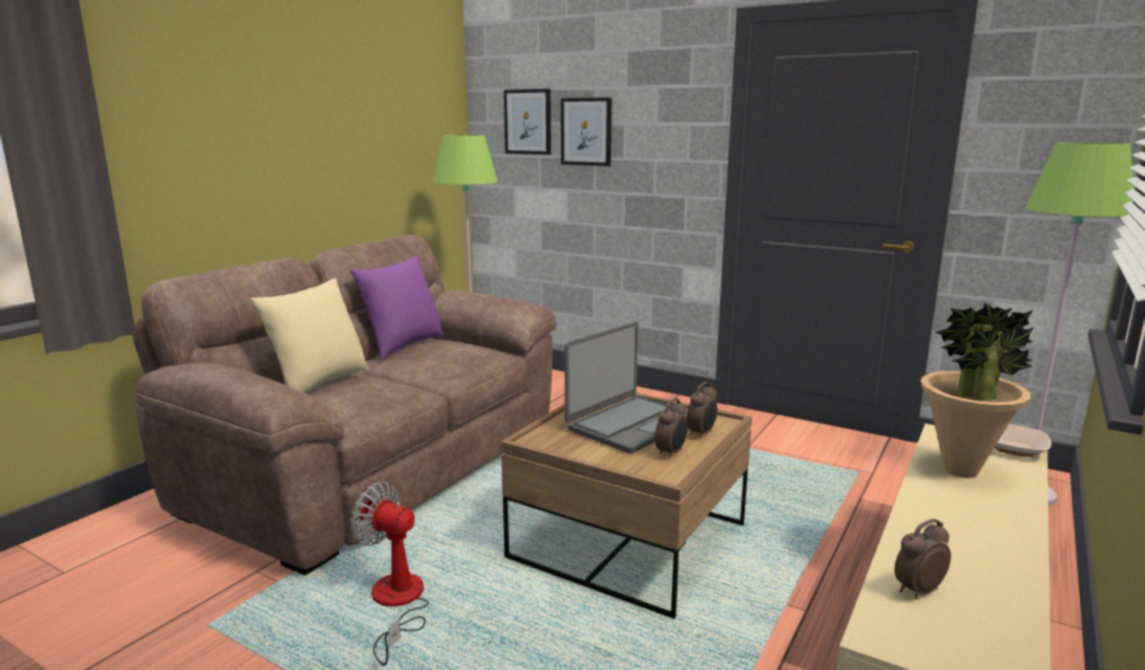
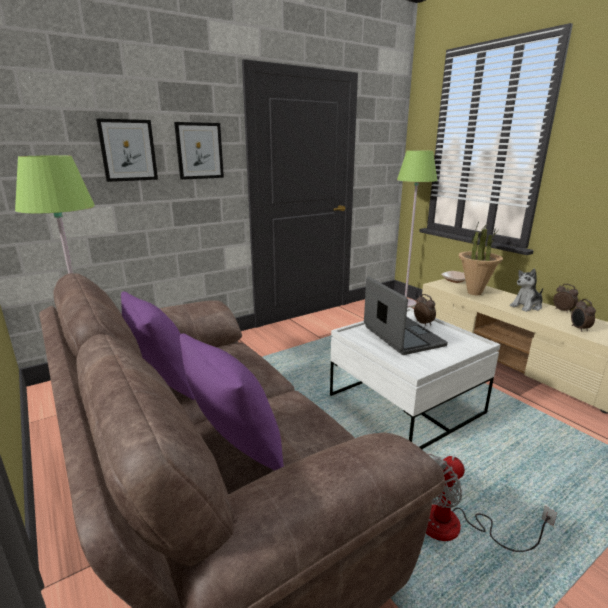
camera: 65 degrees left, 5 degrees up
beige pillow [250,279,369,393] -> purple pillow [180,333,284,470]
brown coffee table [501,393,752,619] -> white coffee table [330,307,501,449]
picture [504,89,551,155] -> picture moved to [174,122,224,180]
alarm clock [655,398,688,459] -> alarm clock moved to [553,284,578,313]
none -> plush toy [510,269,543,312]

